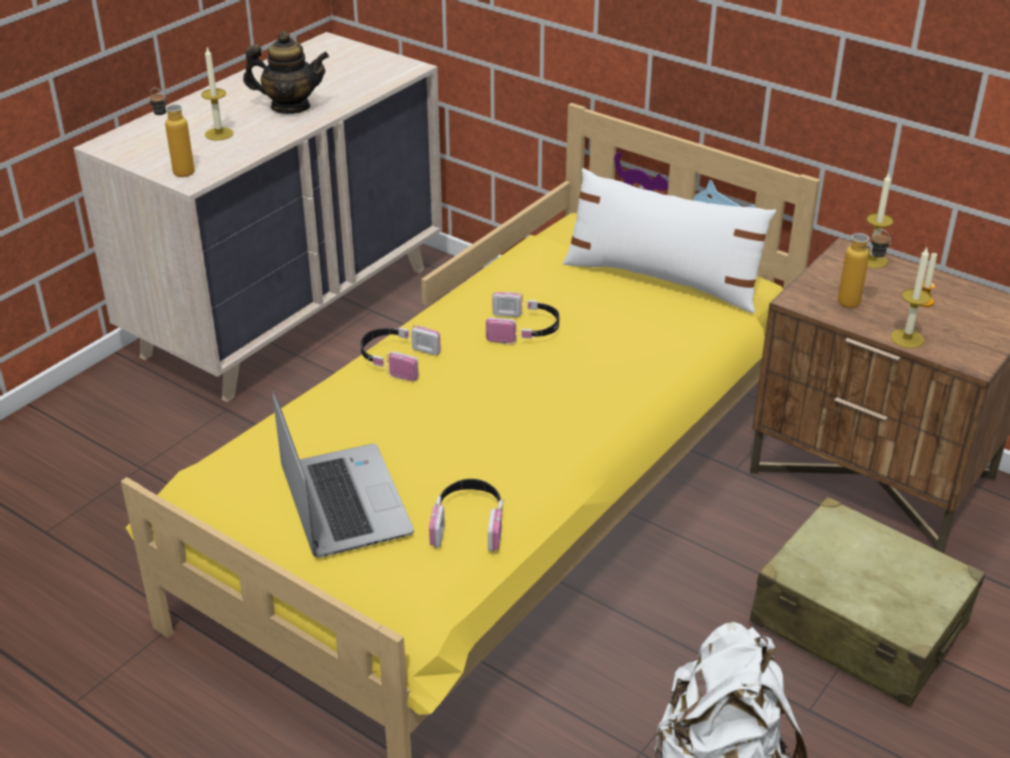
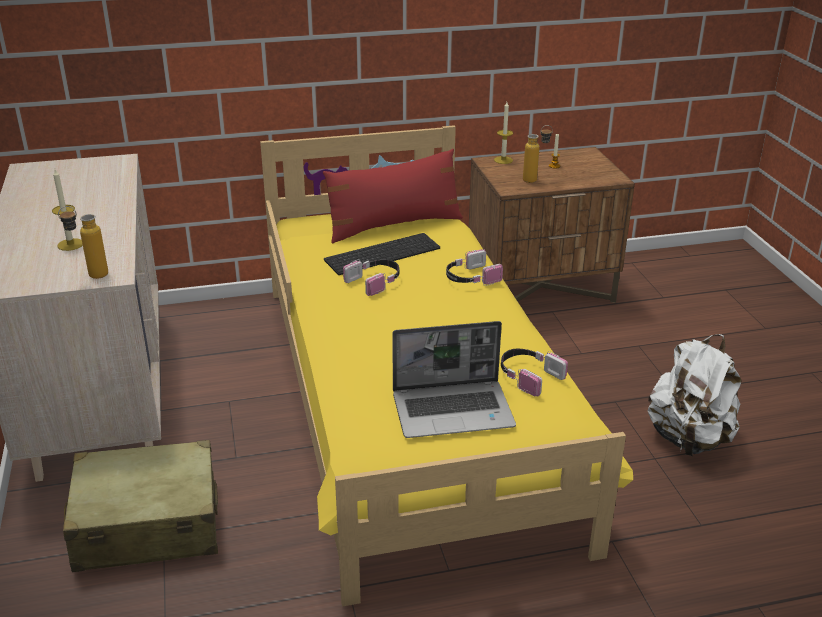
camera: 50 degrees left, 5 degrees down
teapot [243,31,329,114] -> none
laptop [273,391,414,558] -> laptop turned 150 degrees clockwise [392,321,516,438]
headphones [361,325,441,381] -> headphones moved to [446,249,503,286]
white pillow [563,168,776,313] -> red pillow [323,149,463,243]
beige suitcase [750,496,985,707] -> beige suitcase moved to [63,440,218,572]
candle [891,248,931,348] -> none
none -> keyboard [324,233,440,275]

